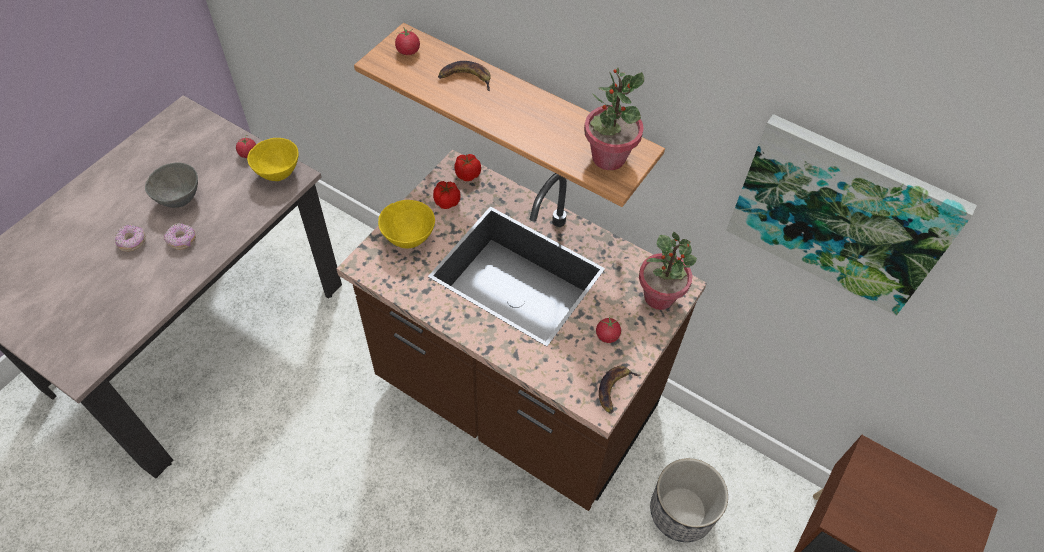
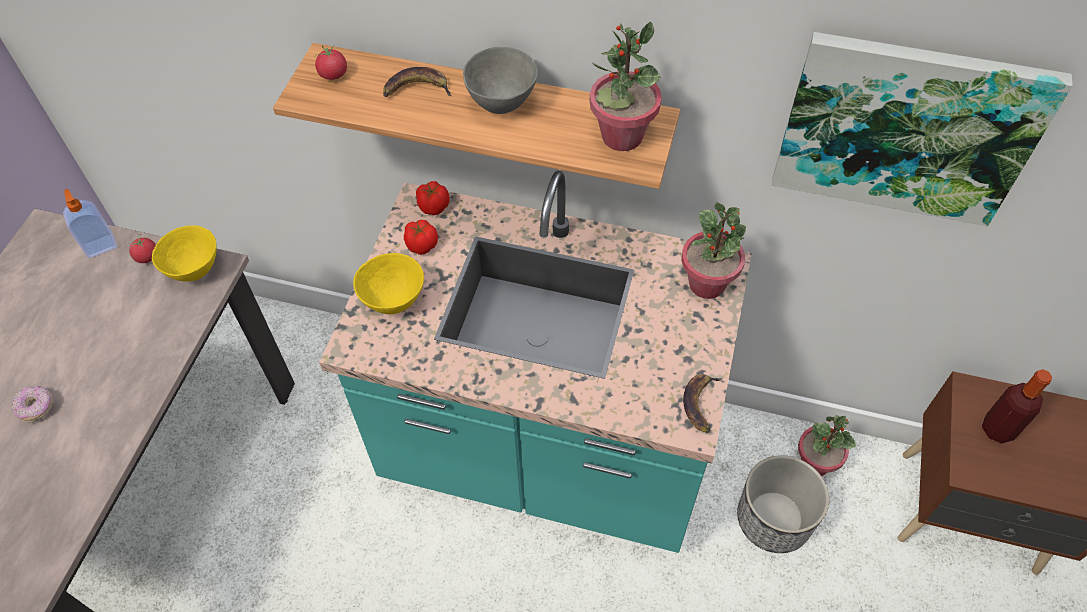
camera: 15 degrees left, 0 degrees up
grey bowl [145,163,198,208] -> grey bowl moved to [463,47,538,114]
donut [164,223,196,250] -> none
brown counter [336,150,707,511] -> turquoise counter [319,171,752,553]
tomato [596,317,621,343] -> none
none -> soap dispenser [63,189,117,258]
none -> potted plant [798,415,856,476]
none -> bottle [982,369,1052,444]

